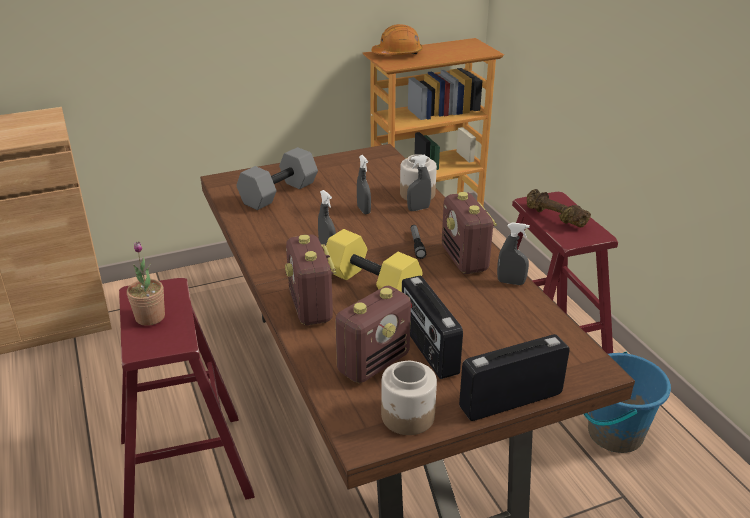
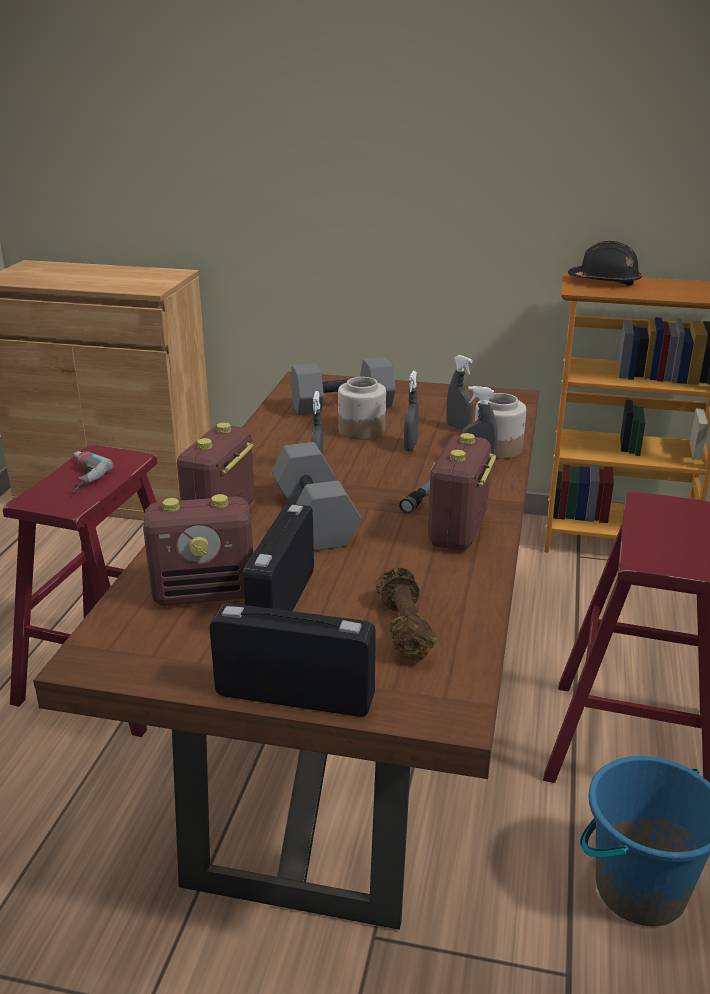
camera: 35 degrees right, 5 degrees down
potted plant [127,242,165,326] -> power drill [73,451,114,493]
yellow dumbbell [324,229,423,292] -> grey dumbbell [272,442,361,551]
orange hard hat [371,24,423,55] -> black hard hat [568,241,642,286]
jar [381,361,437,435] -> jar moved to [338,377,386,440]
grey spray bottle [497,222,530,285] -> grey spray bottle moved to [446,355,473,431]
brown dumbbell [527,189,591,228] -> brown dumbbell moved to [375,567,437,662]

